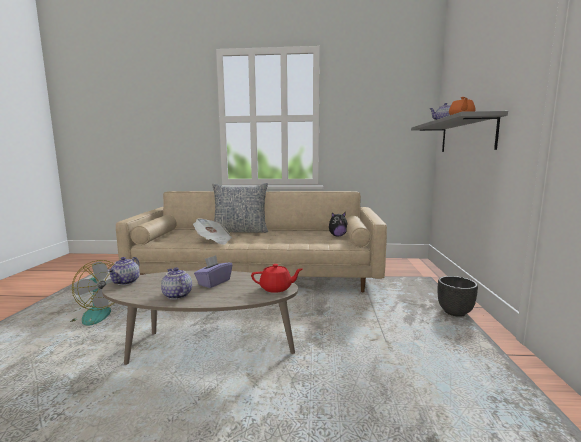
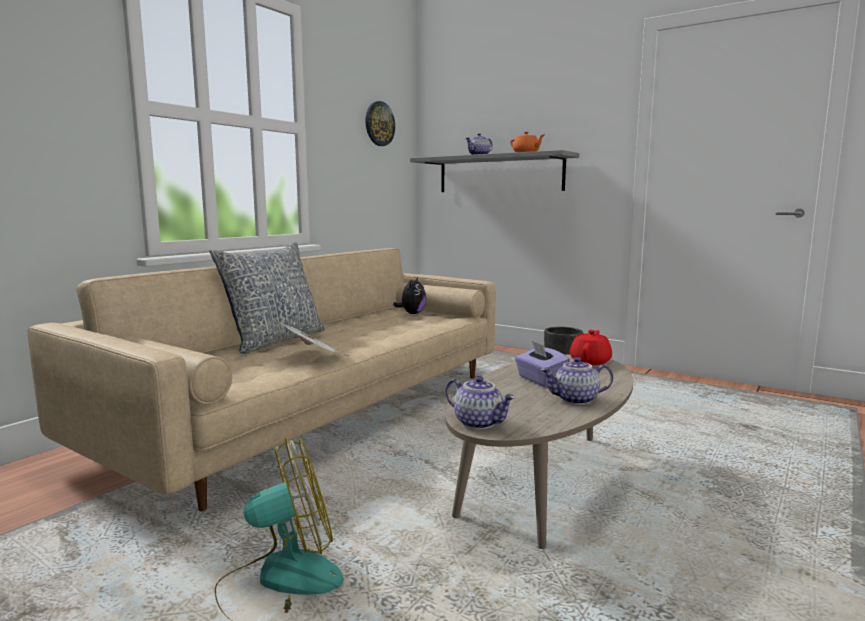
camera: 60 degrees left, 0 degrees up
none -> wall clock [365,101,395,146]

